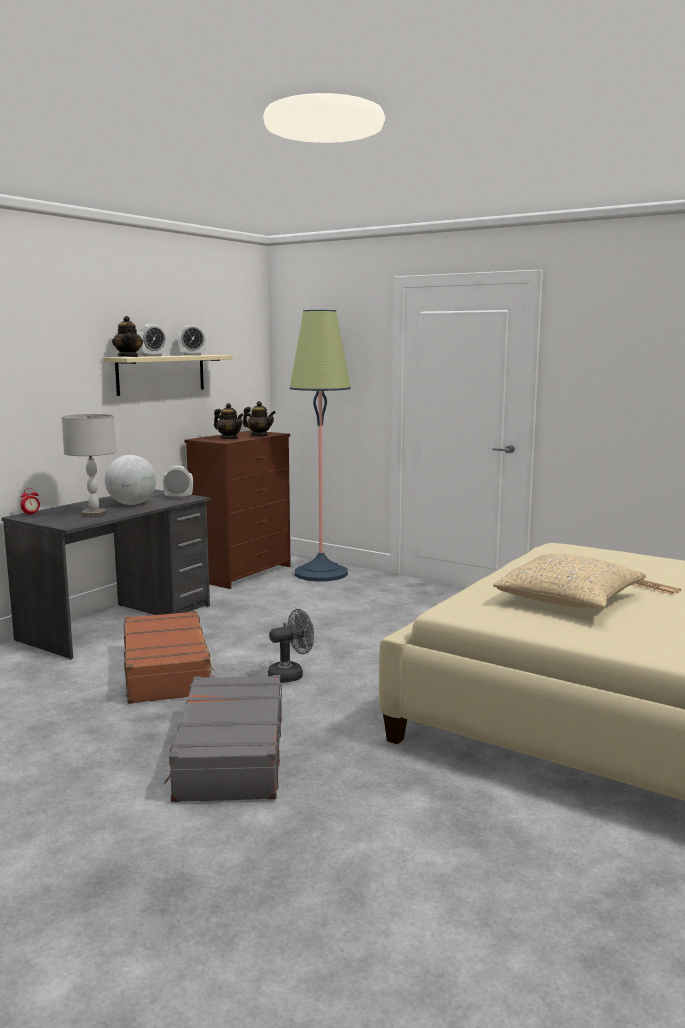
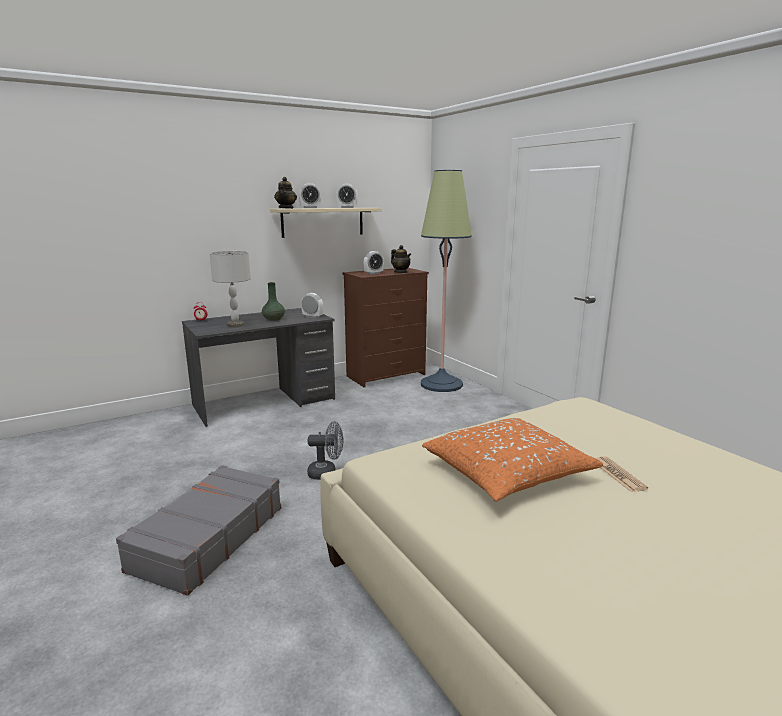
camera: 25 degrees right, 5 degrees up
globe [105,455,156,505] -> green vase [262,282,285,321]
brown suitcase [124,611,214,704] -> none
teapot [214,403,244,439] -> alarm clock [364,251,384,275]
beige pillow [493,554,646,608] -> orange pillow [422,418,603,501]

